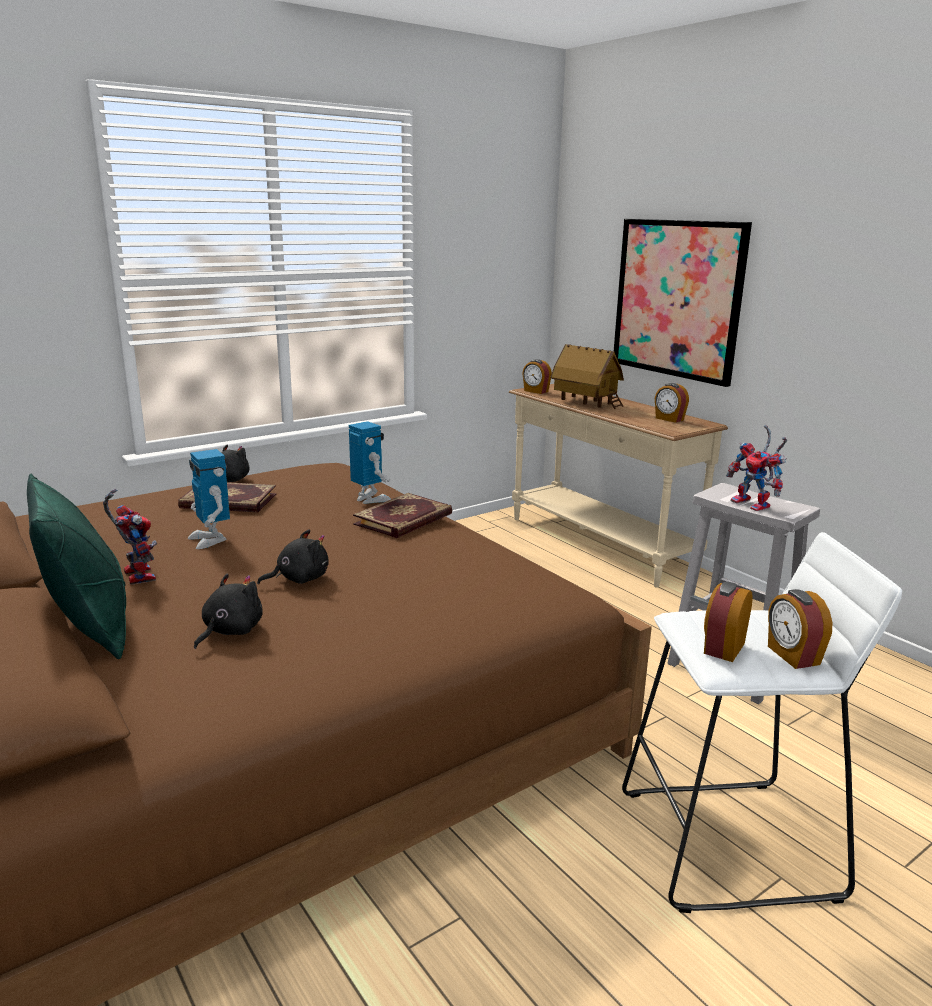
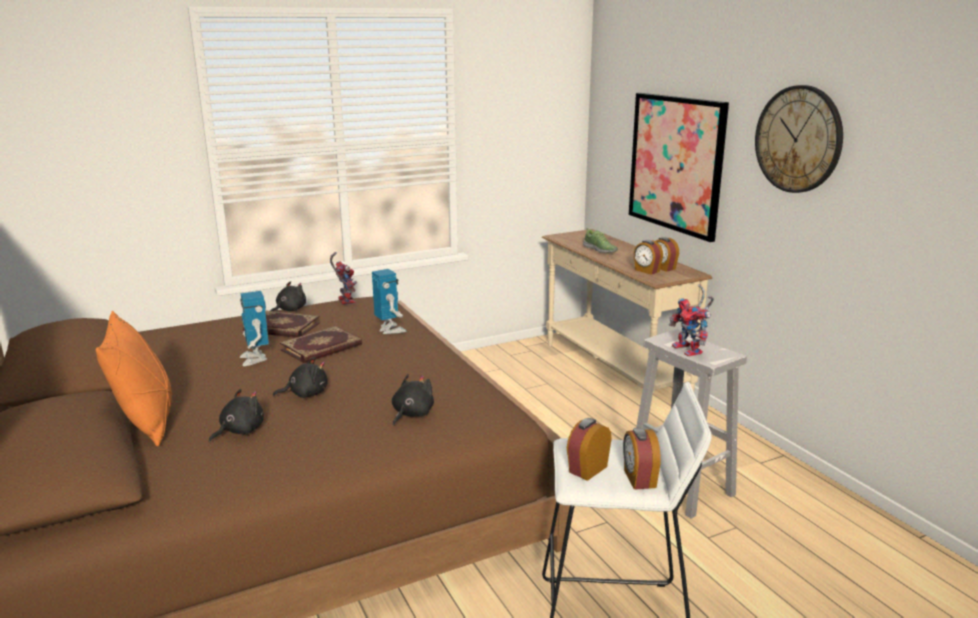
camera: 10 degrees right, 0 degrees up
green pillow [27,474,126,659] -> orange pillow [96,311,172,446]
toy robot [103,489,157,585] -> toy robot moved to [330,252,357,305]
book [353,493,452,538] -> book moved to [280,326,362,363]
alarm clock [522,359,552,394] -> alarm clock moved to [634,240,663,275]
toy house [551,344,624,409] -> shoe [583,228,618,253]
none -> black plush toy [392,374,434,426]
none -> wall clock [755,85,843,193]

